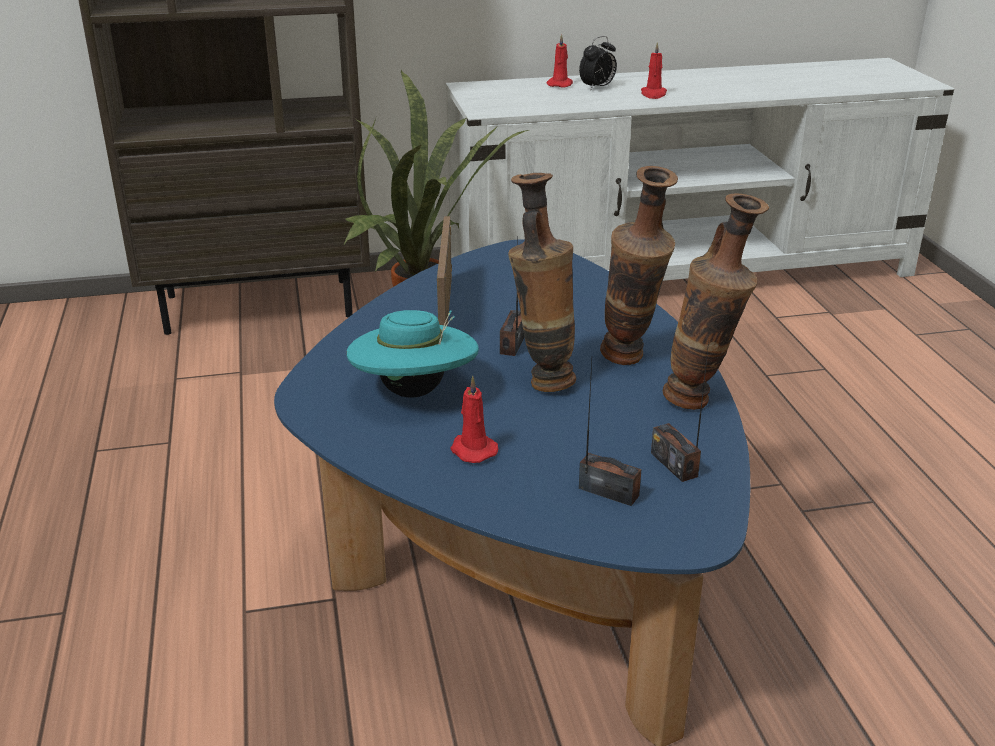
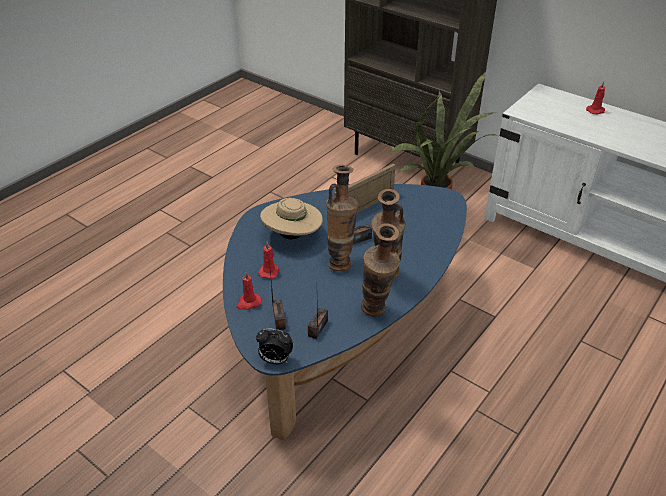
camera: 50 degrees right, 10 degrees up
turquoise hat [346,310,479,398] -> beige hat [260,198,323,240]
alarm clock [579,36,617,91] -> alarm clock moved to [256,328,293,364]
red candle [641,42,667,99] -> red candle moved to [236,272,262,310]

